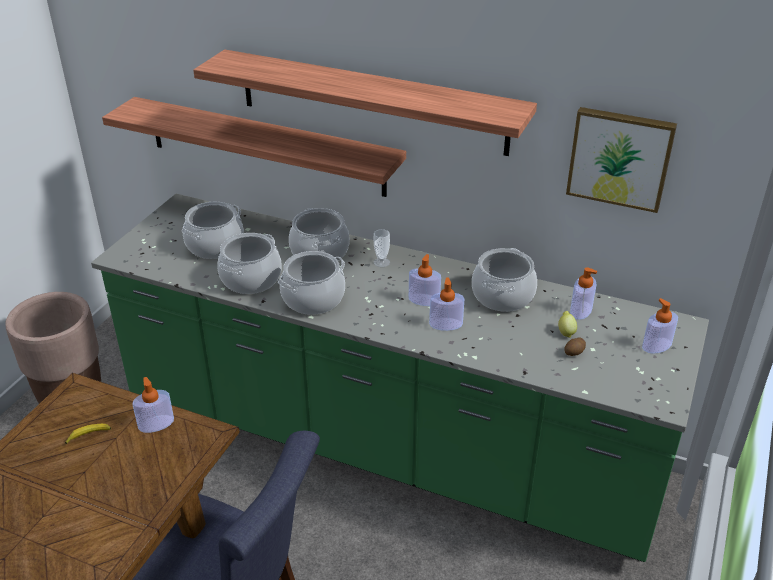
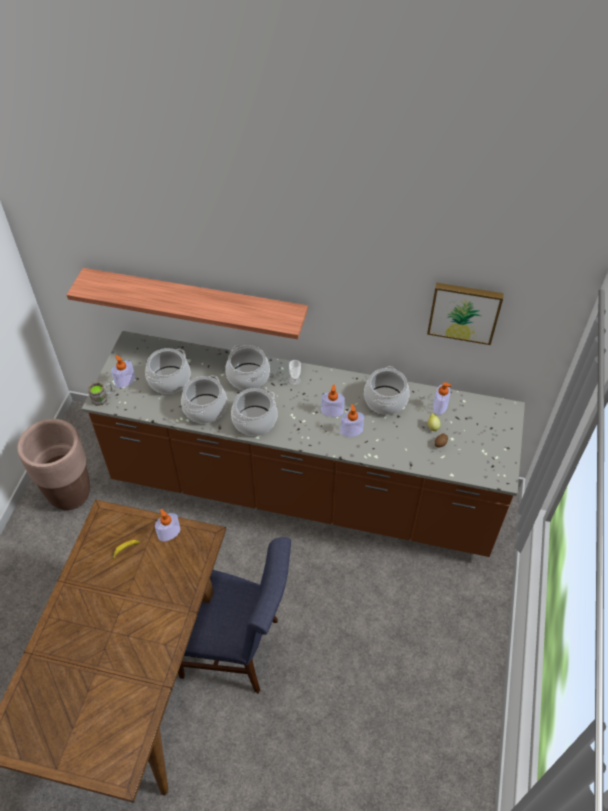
camera: 10 degrees left, 15 degrees up
green counter [91,194,709,562] -> brown counter [82,331,525,557]
shelf [193,49,537,156] -> none
soap dispenser [642,298,678,354] -> soap dispenser moved to [111,355,135,388]
none -> brown mug [88,382,113,406]

